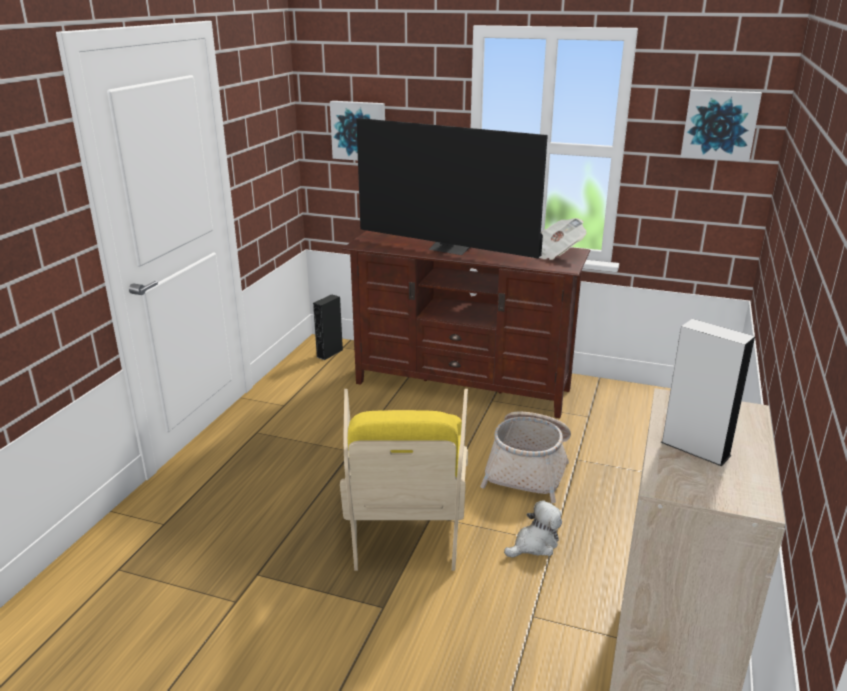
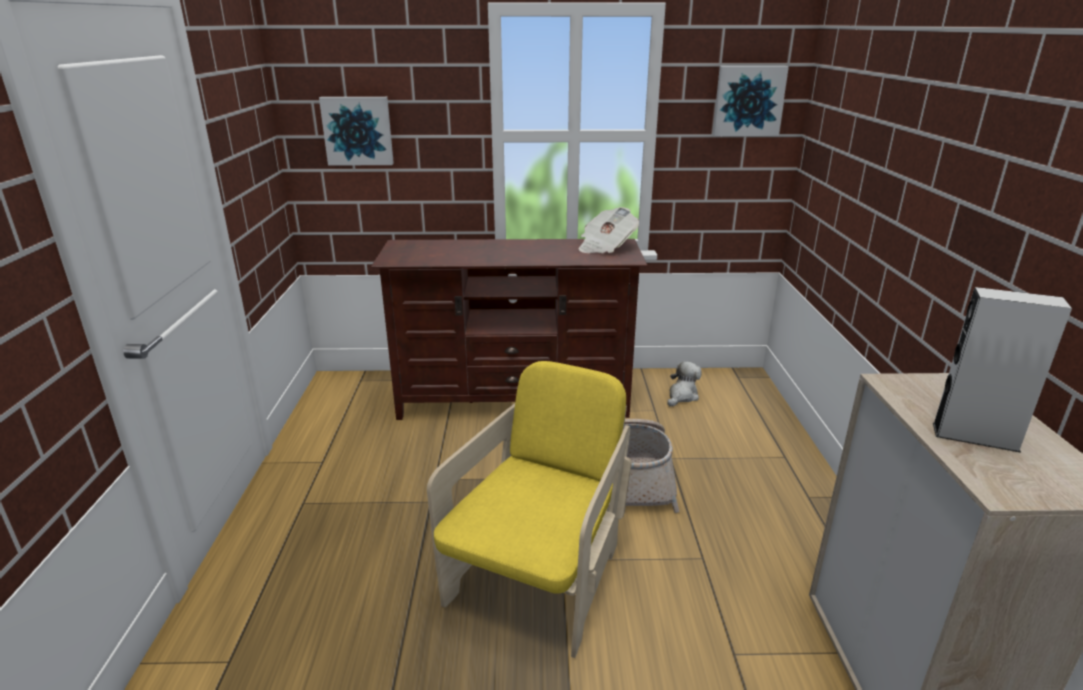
camera: 20 degrees left, 0 degrees up
black speaker [313,294,343,360] -> none
yellow armchair [340,389,468,571] -> yellow armchair turned 135 degrees counterclockwise [427,361,632,658]
television [356,118,548,258] -> none
plush toy [504,500,562,558] -> plush toy moved to [667,362,702,406]

